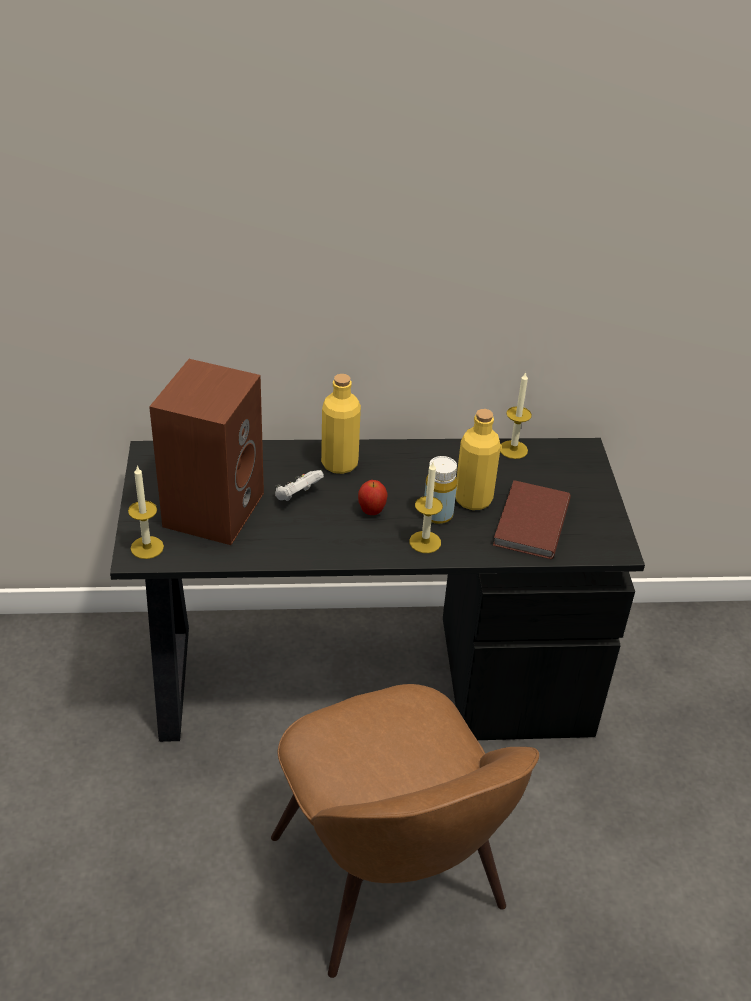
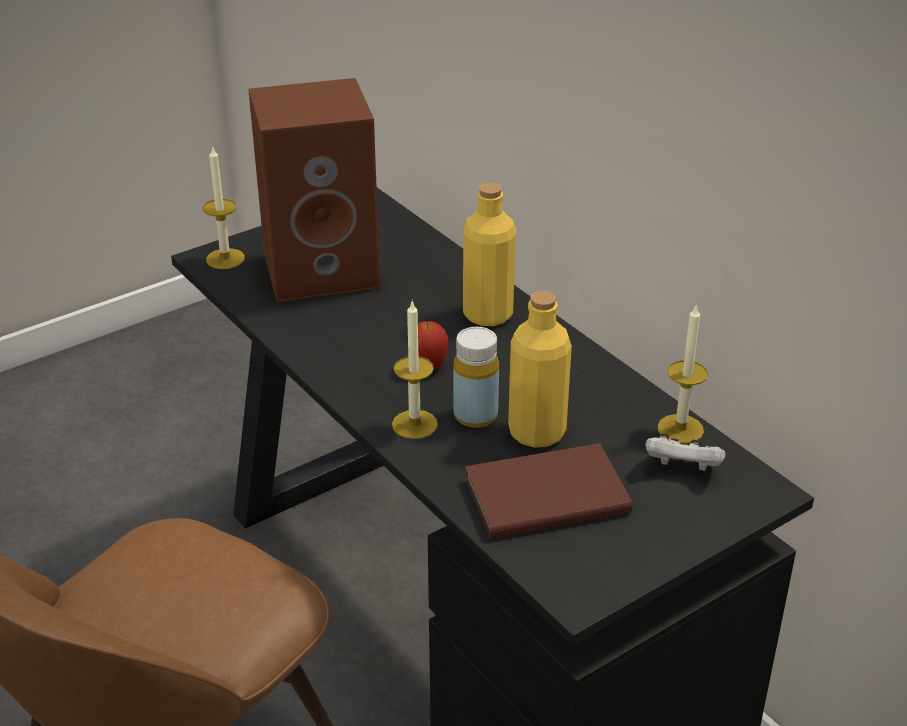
camera: 60 degrees right, 5 degrees down
white game controller [275,470,324,501] -> white game controller moved to [646,434,725,471]

